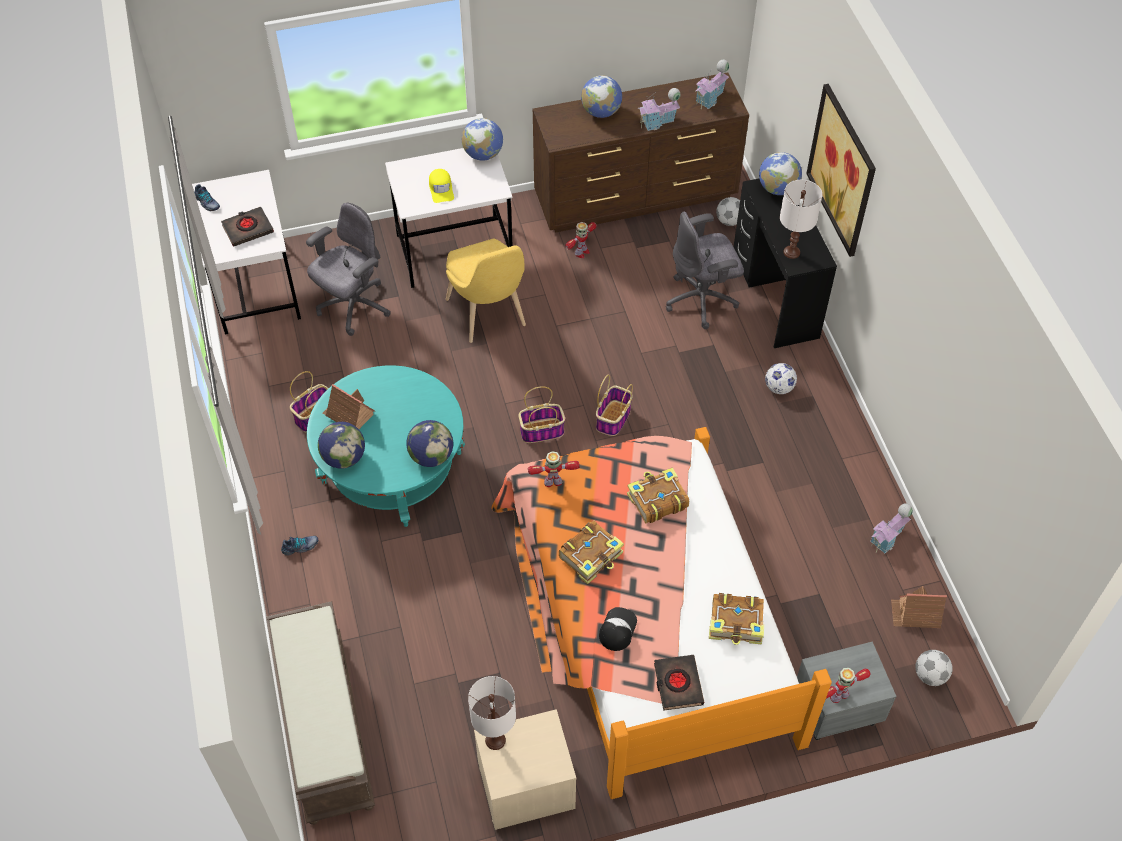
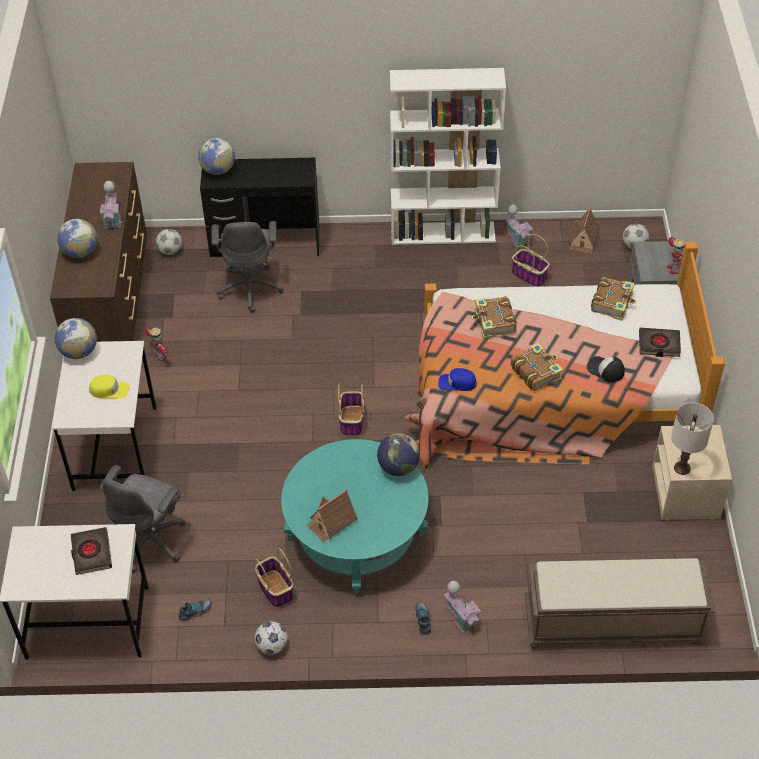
camera: 75 degrees left, 5 degrees down
shoe [194,184,220,211] -> shoe moved to [178,599,212,621]
grey office chair [306,203,391,336] -> grey office chair turned 120 degrees counterclockwise [100,465,185,572]
globe [318,422,365,469] -> none
yellow chair [446,239,526,343] -> none
toy robot [528,451,580,487] -> blue cap [438,368,477,391]
basket [596,374,633,436] -> basket moved to [512,234,550,287]
toy house [695,60,729,109] -> toy house moved to [444,581,481,633]
football [765,363,797,394] -> football moved to [255,621,287,655]
white table lamp [780,180,823,259] -> none
picture [806,84,876,257] -> none
none -> white bookcase [390,68,506,245]

